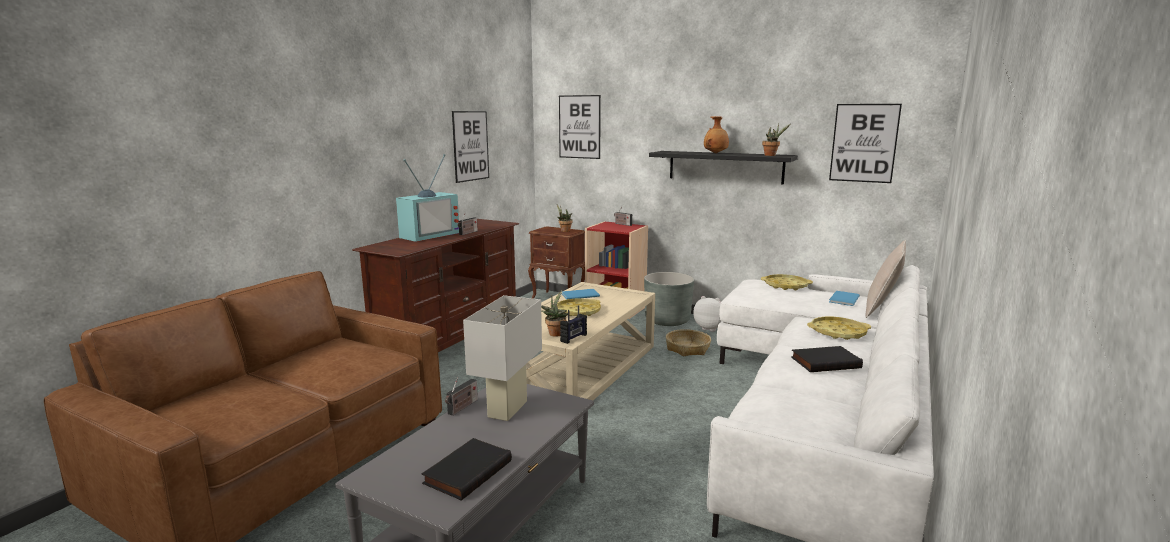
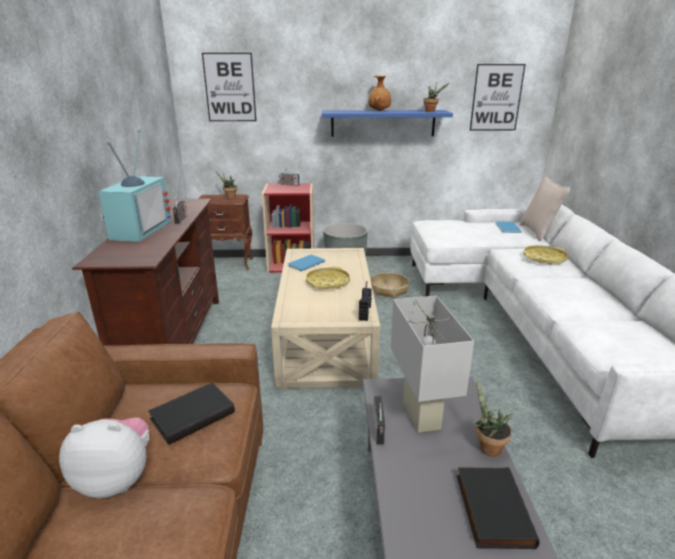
camera: 30 degrees left, 10 degrees up
picture [452,111,489,183] -> none
potted plant [541,290,568,337] -> potted plant moved to [473,378,513,457]
black shelf [649,151,798,185] -> blue shelf [322,110,453,137]
plush toy [693,296,721,332] -> plush toy moved to [59,418,149,498]
yellow tray [761,274,813,290] -> none
black book [791,346,863,372] -> black book moved to [148,382,235,445]

